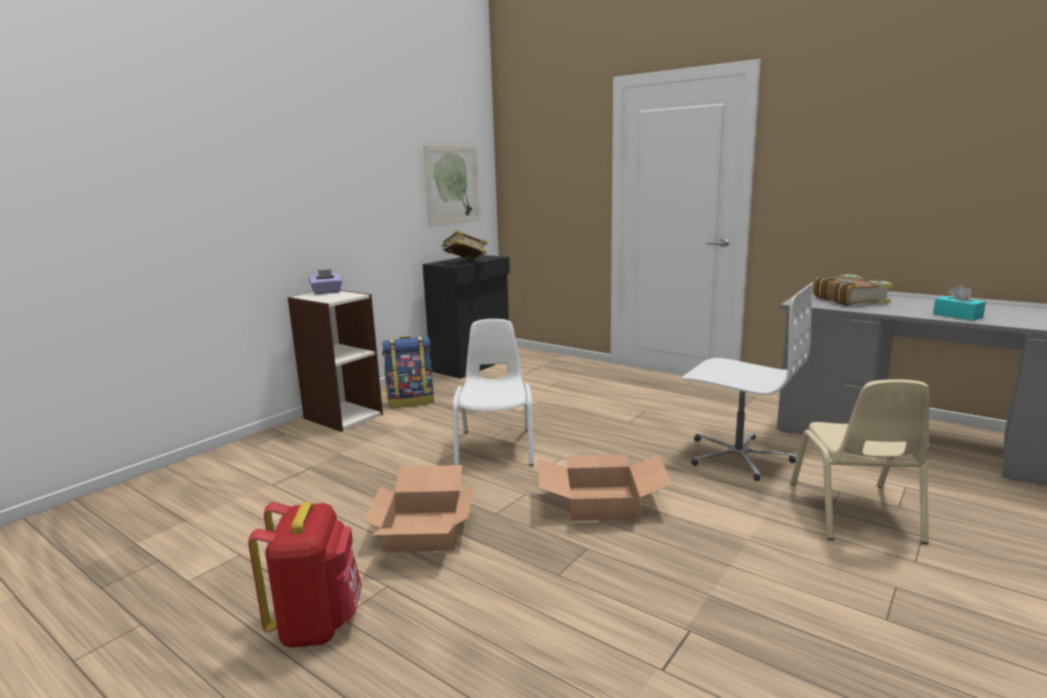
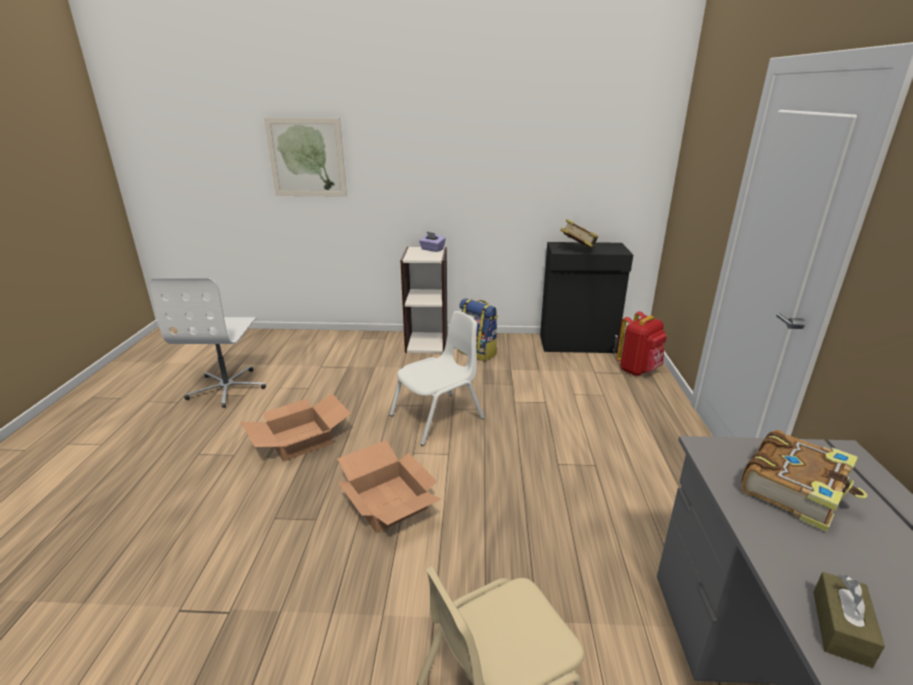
camera: 55 degrees right, 10 degrees up
red backpack [248,502,362,648] -> red backpack moved to [616,311,667,376]
picture [424,146,480,226] -> picture moved to [264,118,347,197]
white office chair [682,282,814,481] -> white office chair moved to [150,278,266,408]
turquoise tissue box [933,284,986,321] -> brown tissue box [813,572,885,668]

